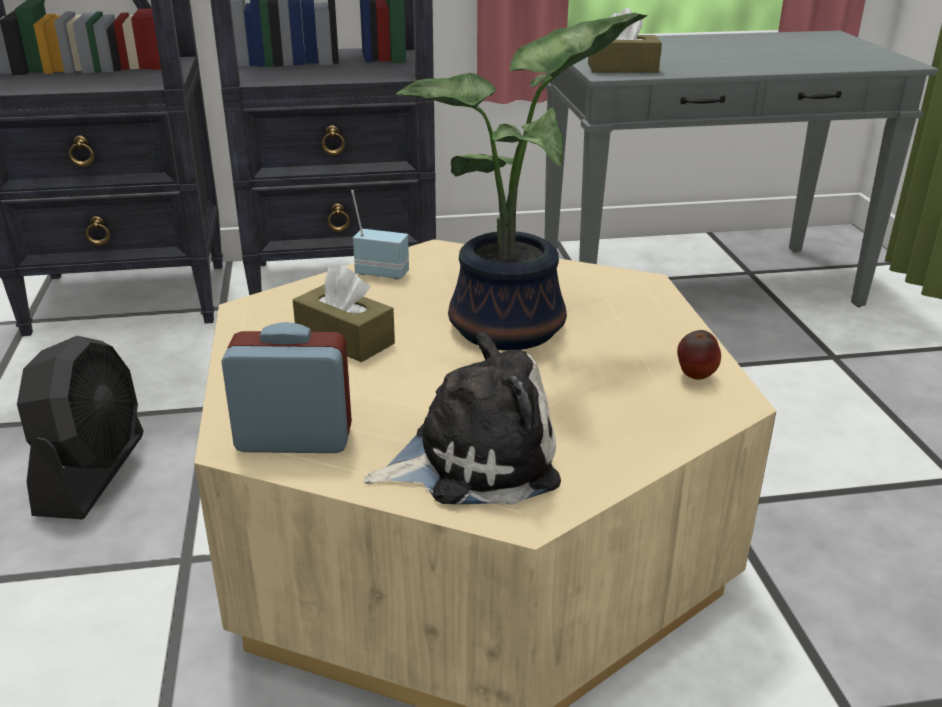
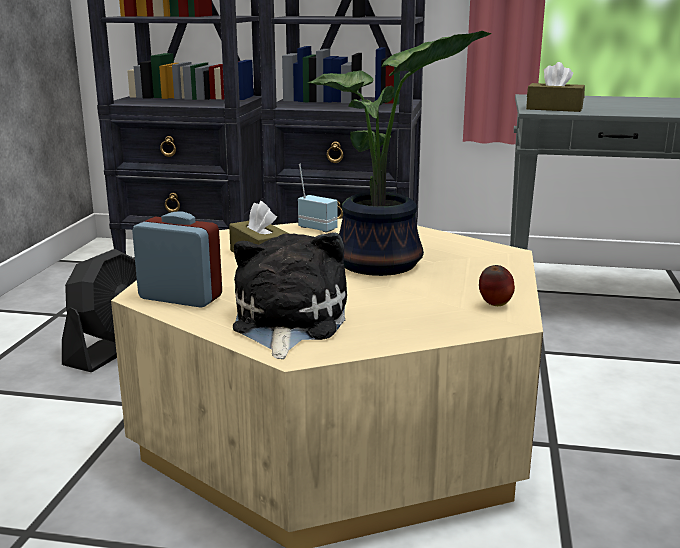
camera: 20 degrees right, 10 degrees down
plush toy [363,331,561,505] -> plush toy turned 90 degrees counterclockwise [233,232,347,359]

